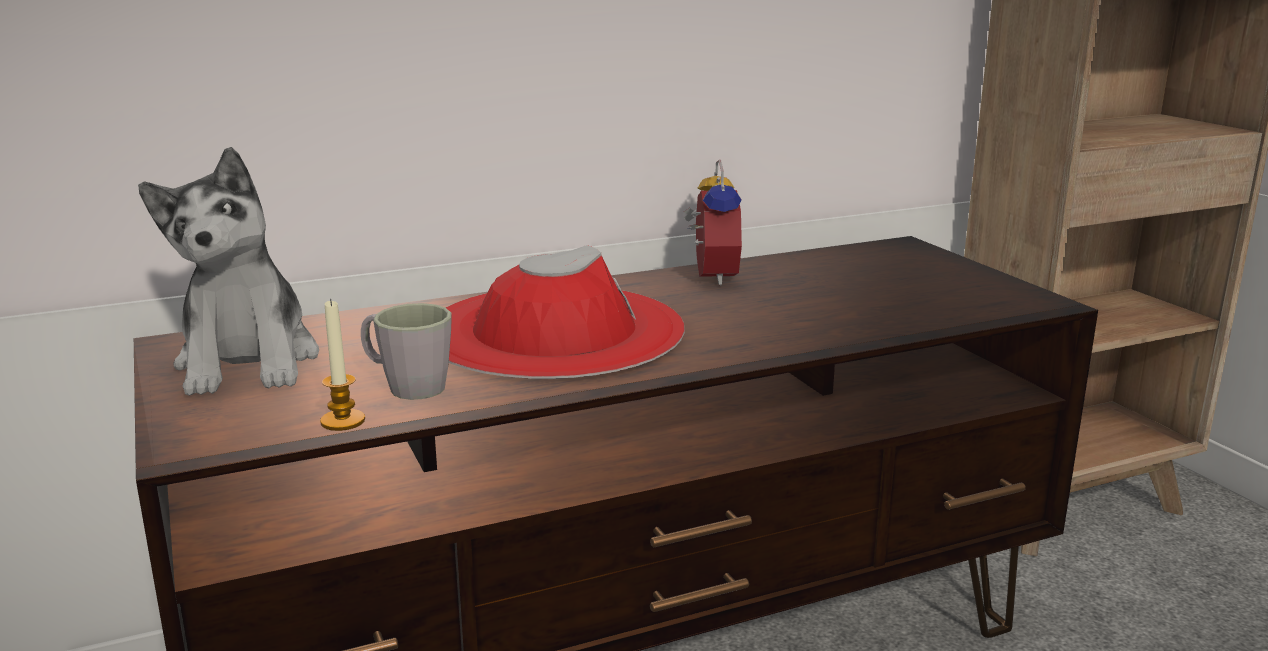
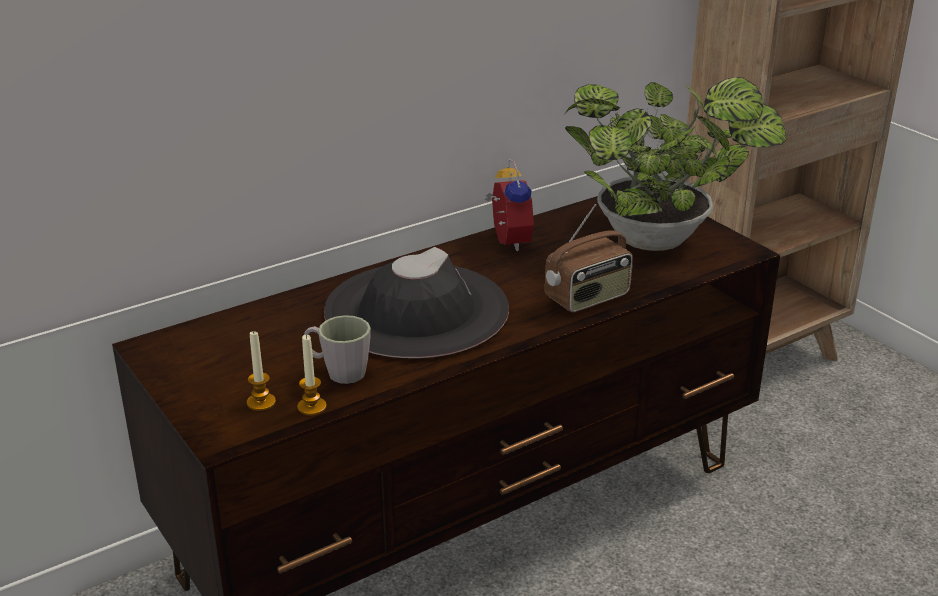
camera: 10 degrees left, 10 degrees up
plush toy [138,147,319,396] -> none
red hat [446,245,685,379] -> black hat [324,247,509,358]
none -> candle [247,330,276,411]
none -> radio [545,204,633,313]
none -> potted plant [563,77,786,251]

